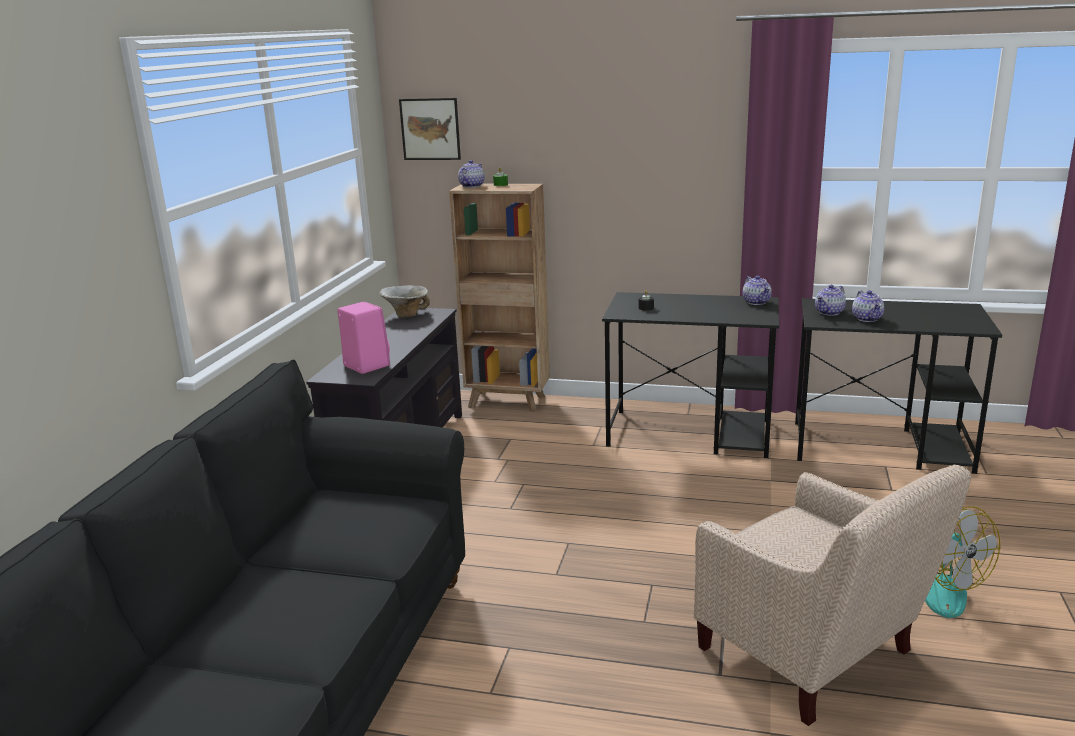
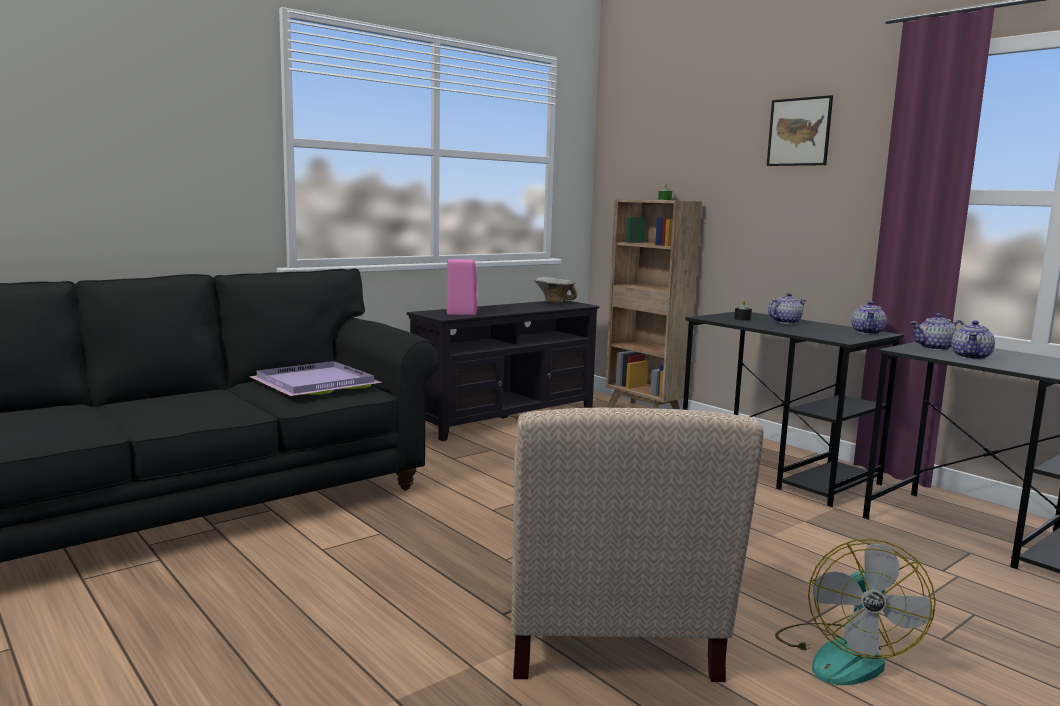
camera: 35 degrees right, 10 degrees down
picture [399,98,461,160] -> picture moved to [767,95,833,166]
teapot [458,160,485,188] -> teapot moved to [768,293,807,324]
none -> purple tray [249,361,382,396]

